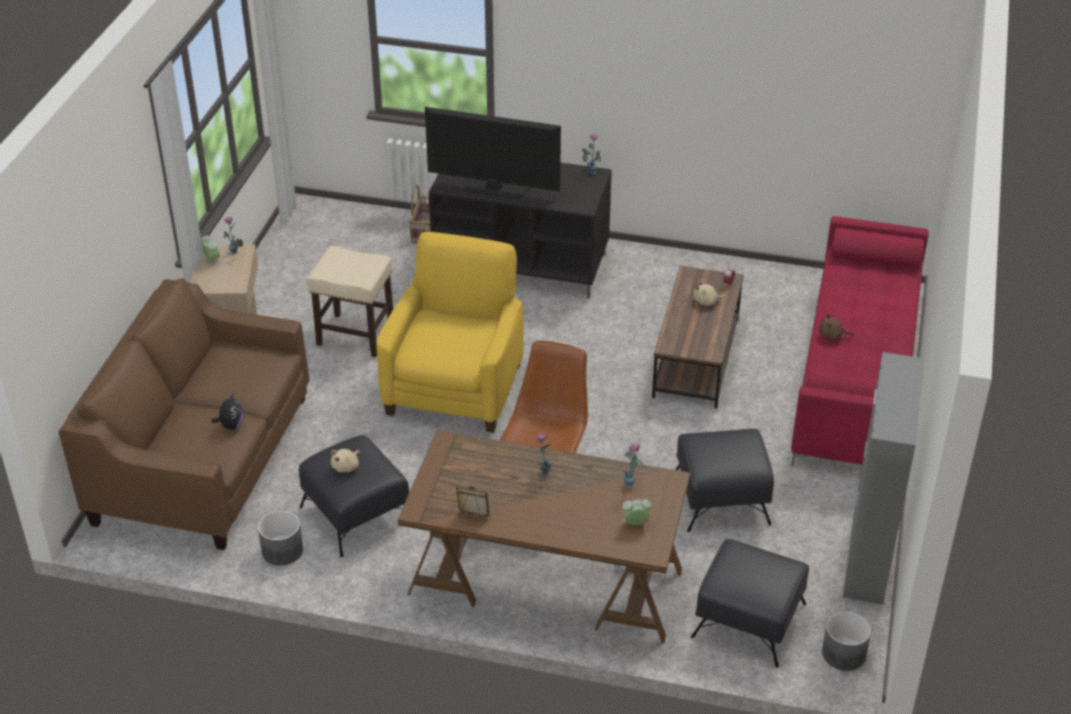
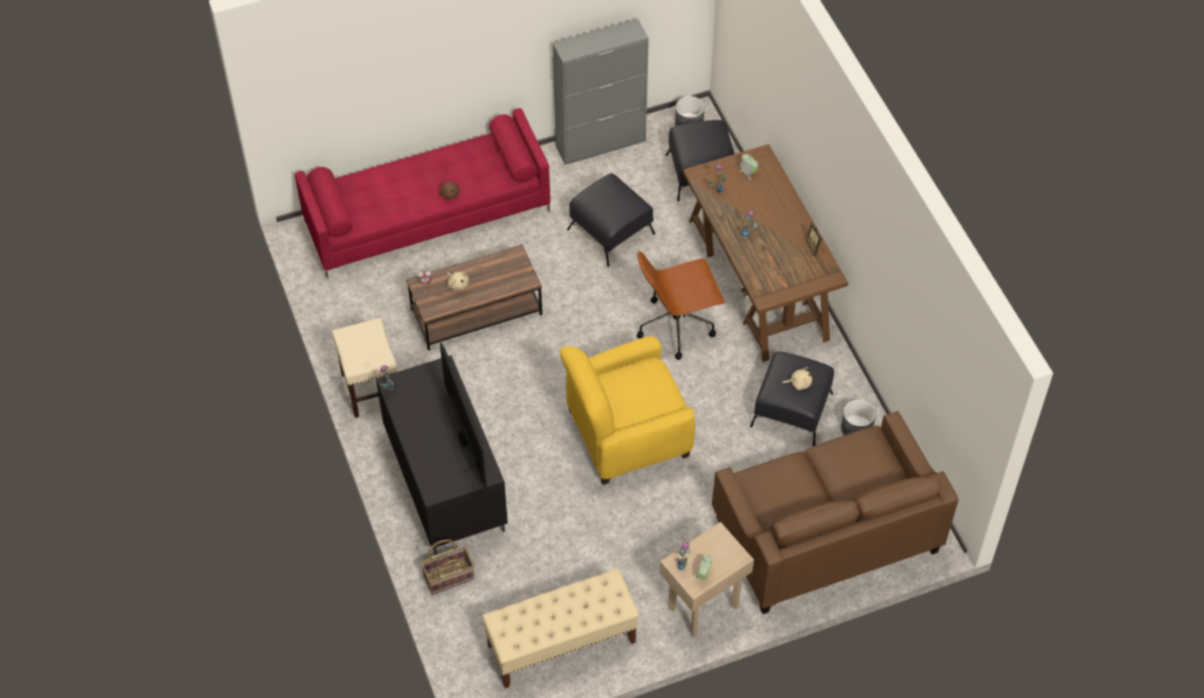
camera: 125 degrees left, 15 degrees up
plush toy [211,393,244,430] -> none
beige stool [307,246,393,357] -> beige stool moved to [332,318,397,418]
none -> beige bench [482,569,639,688]

